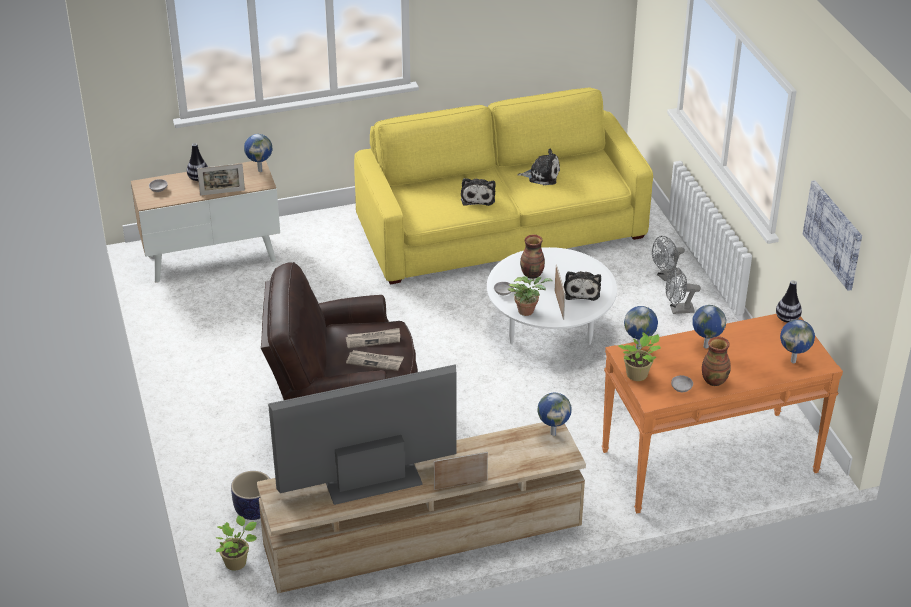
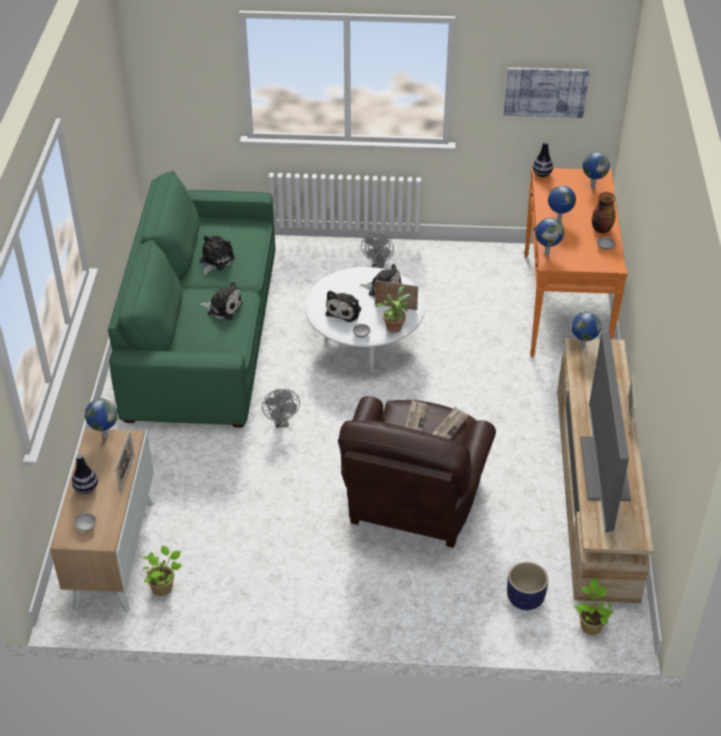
camera: 70 degrees left, 5 degrees up
yellow sofa [354,88,653,284] -> green sofa [108,170,276,427]
vase [520,235,545,279] -> plush toy [326,291,361,322]
potted plant [618,333,661,381] -> potted plant moved to [143,546,182,596]
grey fan [652,236,685,281] -> grey fan moved to [262,389,300,428]

